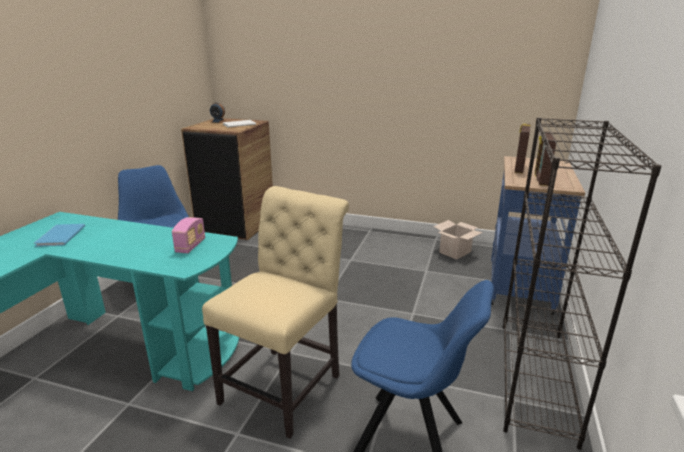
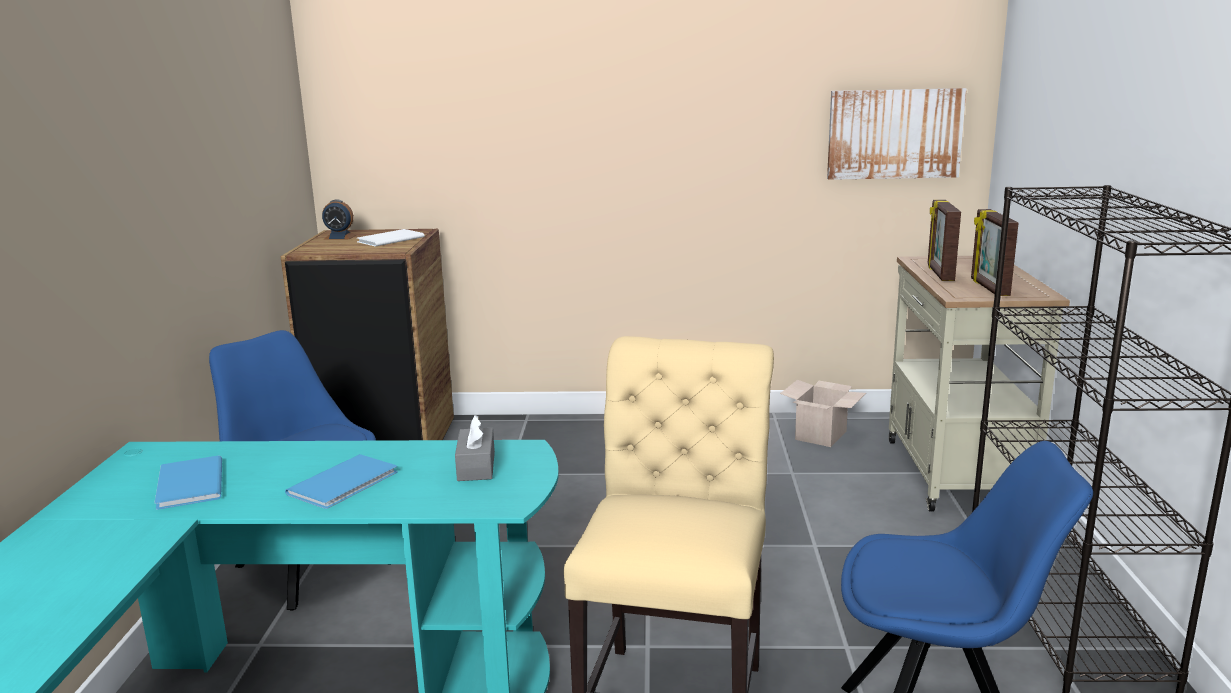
camera: 15 degrees left, 5 degrees down
radio [172,217,205,253] -> grey tissue box [455,415,495,481]
blue cart [491,156,585,315] -> beige cart [889,256,1070,511]
none -> blue book [285,454,397,509]
none -> picture [827,88,967,180]

